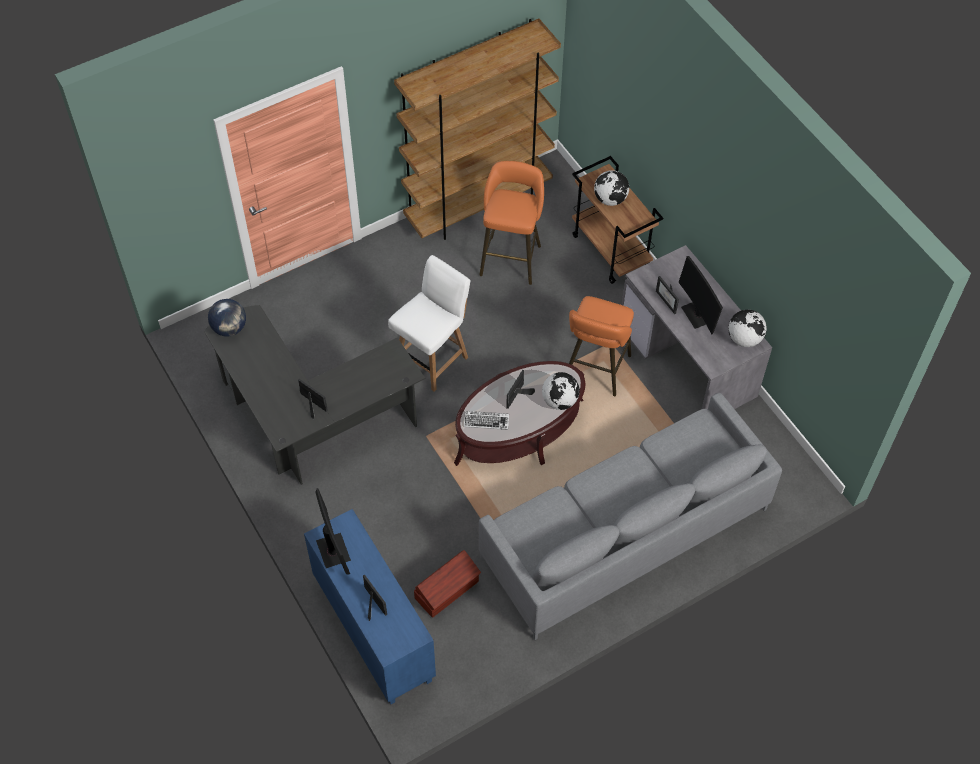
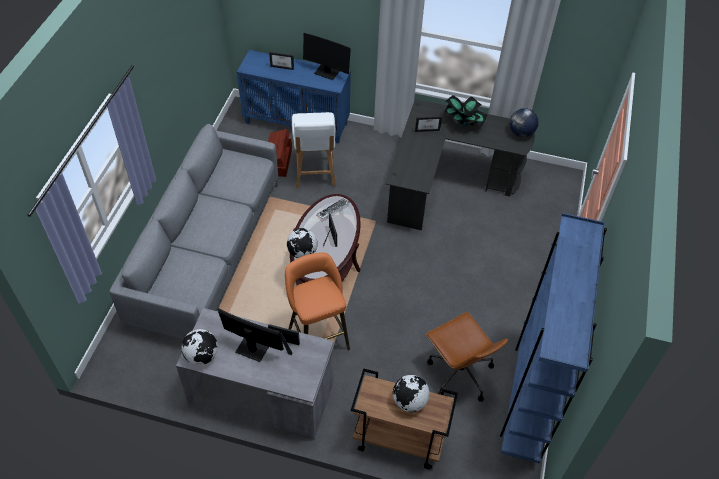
camera: 135 degrees right, 5 degrees down
white chair [388,255,471,392] -> white chair moved to [292,112,336,188]
brown bookcase [394,19,561,240] -> blue bookcase [500,213,607,464]
orange stool [479,161,544,285] -> brown office chair [426,312,508,402]
none -> potted plant [443,95,487,127]

